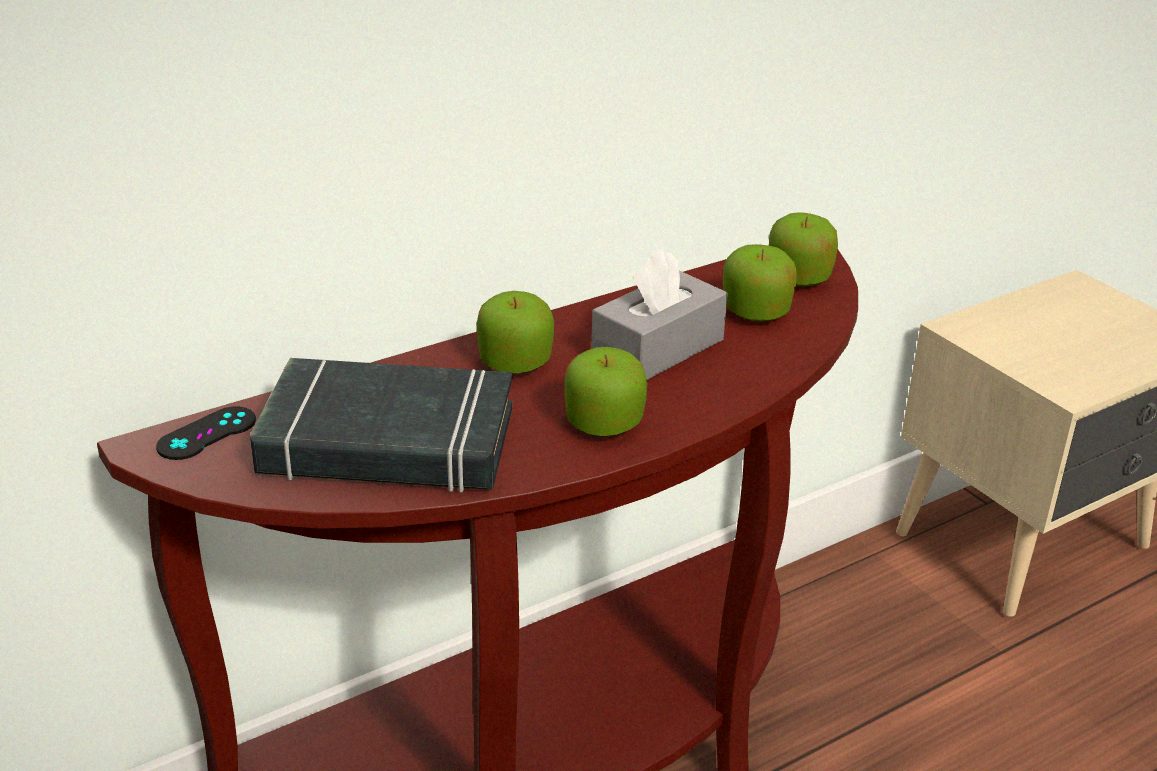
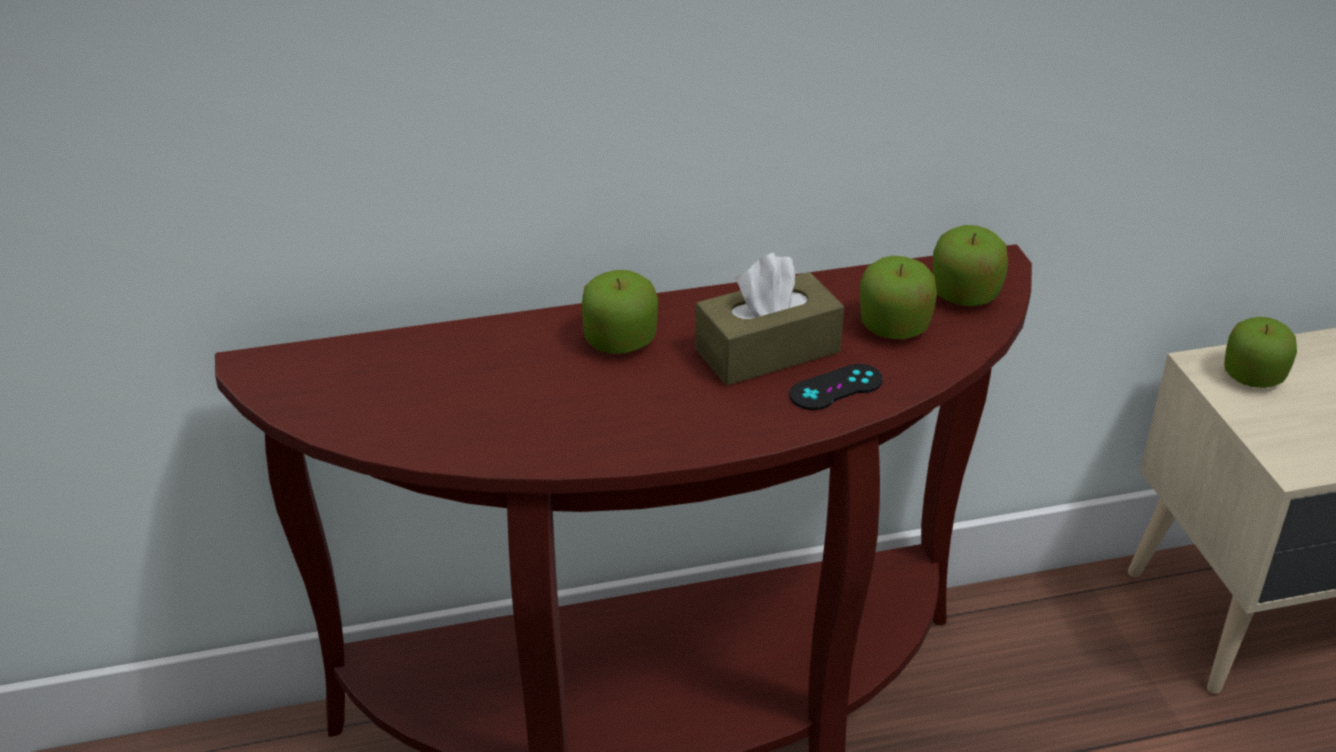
camera: 20 degrees right, 5 degrees up
black game controller [156,406,256,460] -> black game controller moved to [789,364,883,410]
black book [250,358,512,493] -> none
apple [565,347,647,436] -> apple moved to [1224,317,1297,388]
grey tissue box [591,249,728,380] -> brown tissue box [695,253,844,385]

